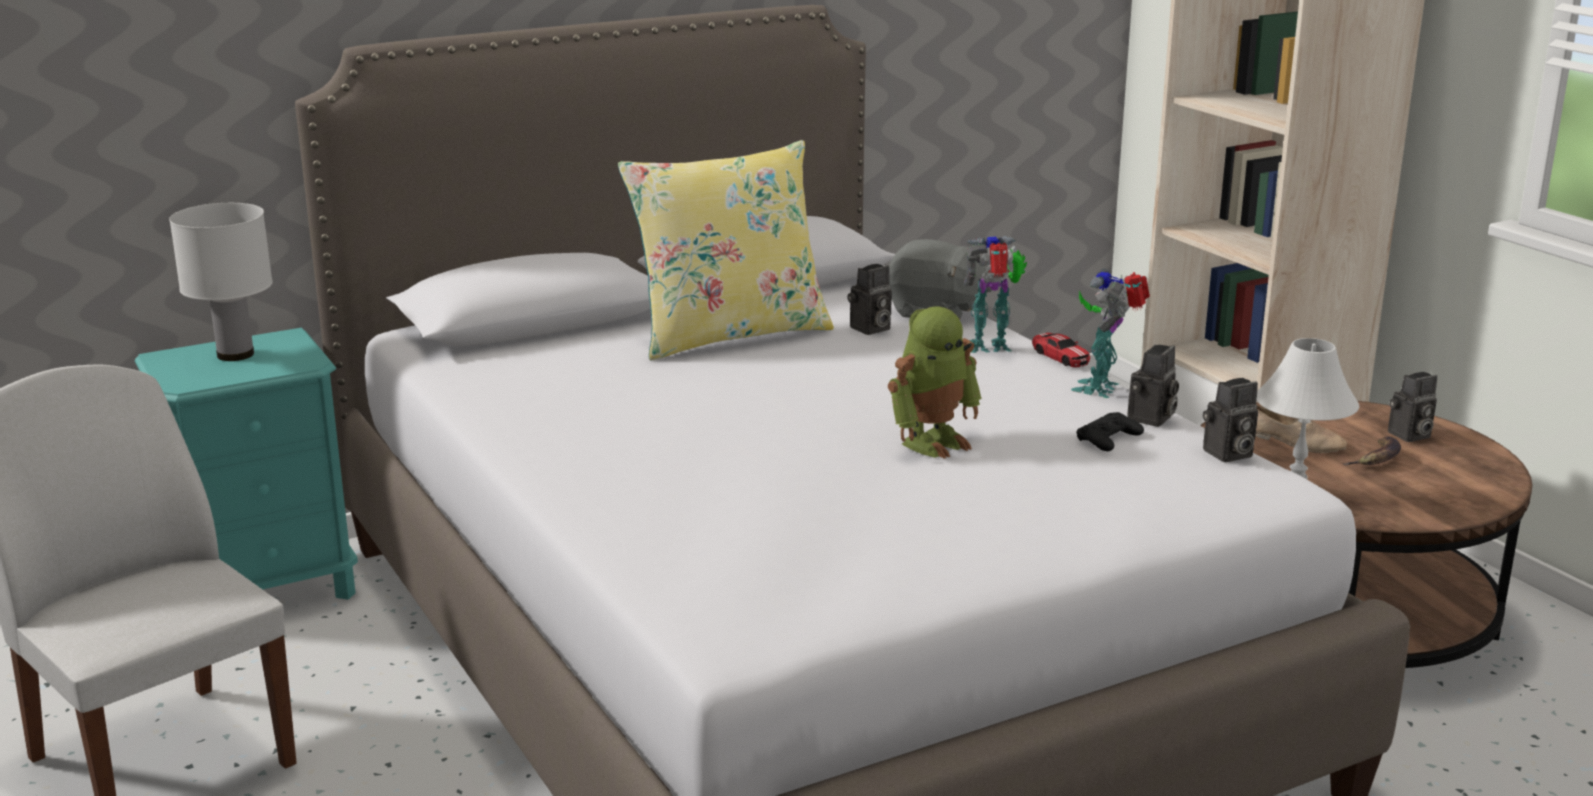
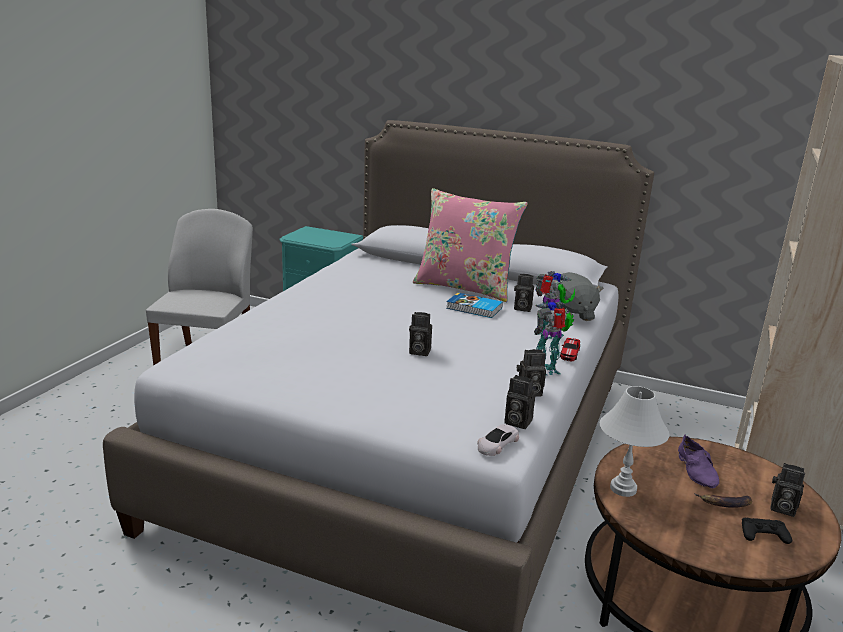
camera: 50 degrees right, 0 degrees up
white table lamp [169,203,273,361] -> none
yellow pillow [618,140,834,360] -> pink pillow [413,188,528,302]
toy robot [888,306,982,459] -> camera [409,312,432,356]
black game controller [1077,412,1144,451] -> black game controller moved to [742,518,792,544]
beige shoe [1255,405,1347,453] -> purple shoe [678,434,719,488]
none -> book [446,293,503,318]
none -> white toy car [477,424,519,456]

